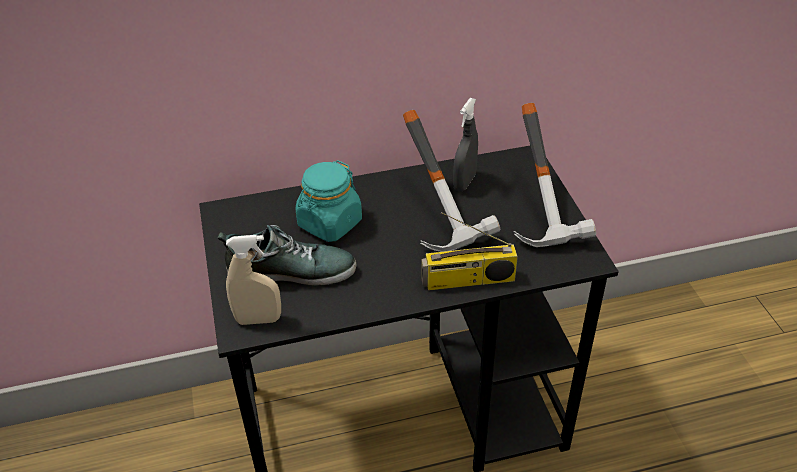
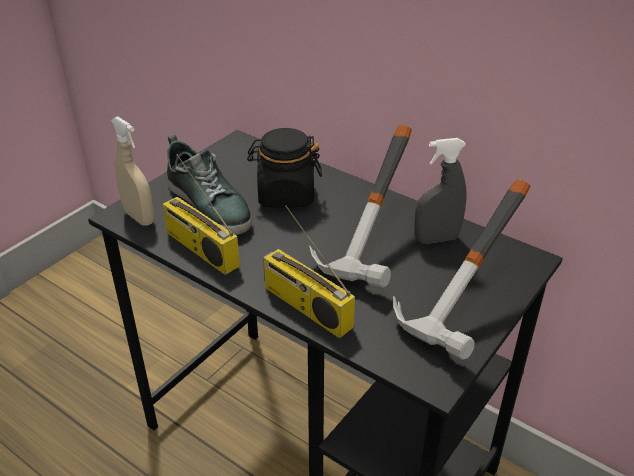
camera: 50 degrees right, 5 degrees down
turquoise jar [296,160,362,242] -> black jar [247,128,322,208]
none -> radio [162,154,240,275]

